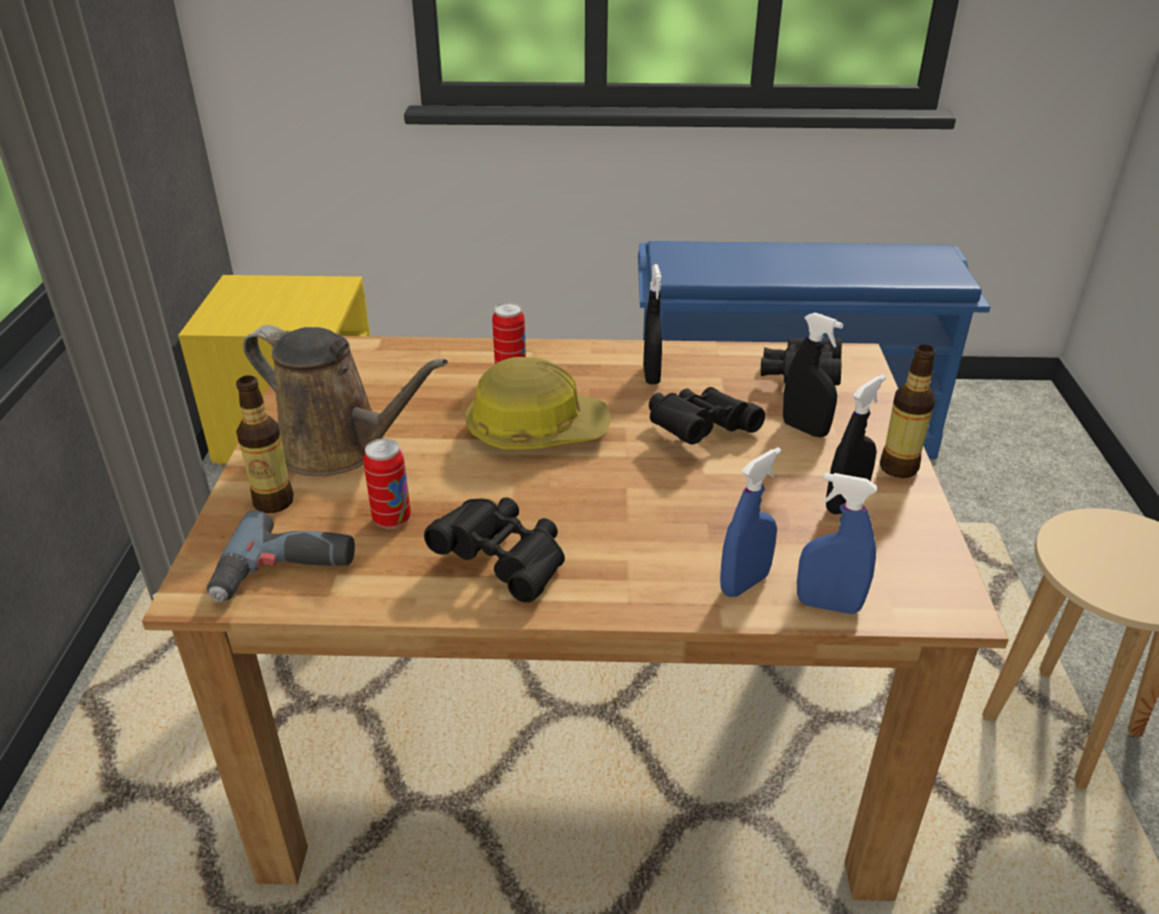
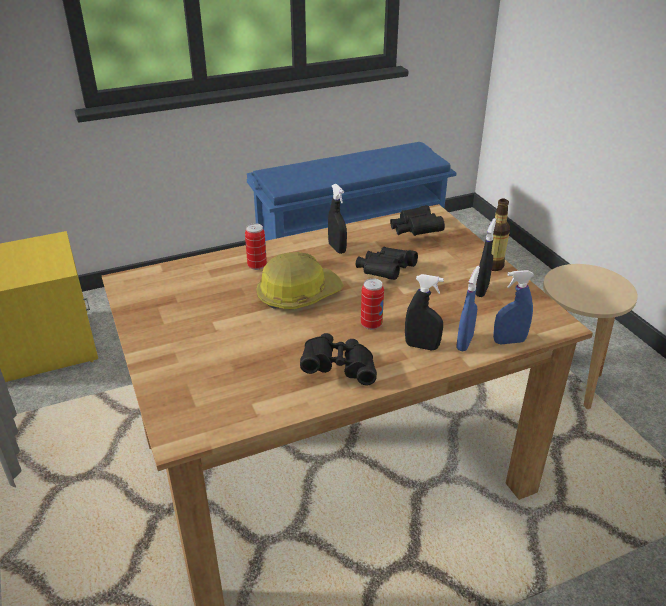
camera: 25 degrees left, 0 degrees up
power drill [207,510,355,602] -> none
bottle [236,375,294,513] -> none
brown watering can [243,325,448,476] -> none
can [363,438,411,529] -> can moved to [361,278,384,330]
black spray bottle [783,313,843,437] -> black spray bottle moved to [405,274,444,350]

